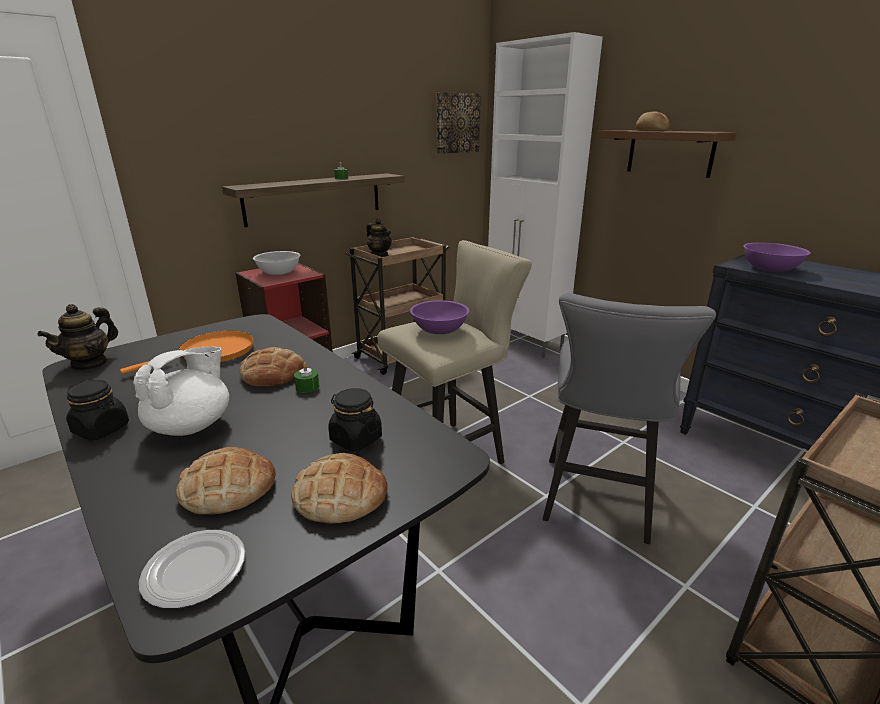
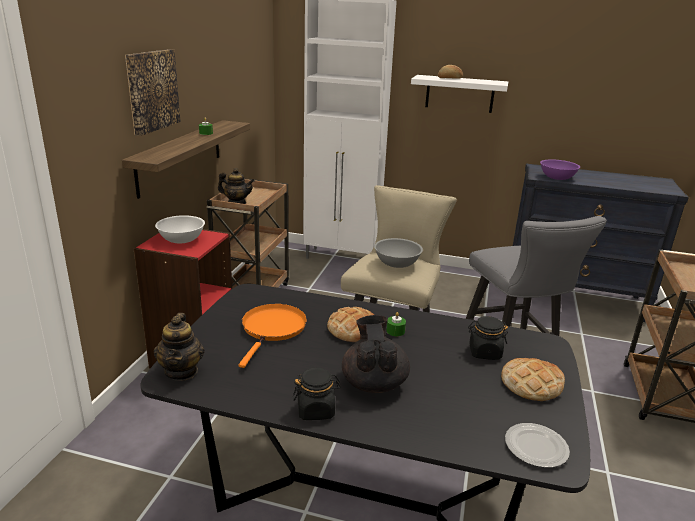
camera: 35 degrees left, 0 degrees up
white teapot [133,346,229,436] -> black teapot [342,315,410,393]
bread [176,447,276,515] -> none
purple bowl [410,300,469,334] -> grey bowl [374,238,423,268]
picture [437,92,481,154] -> picture moved to [125,49,180,136]
brown shelf [596,130,737,178] -> white shelf [411,75,508,113]

